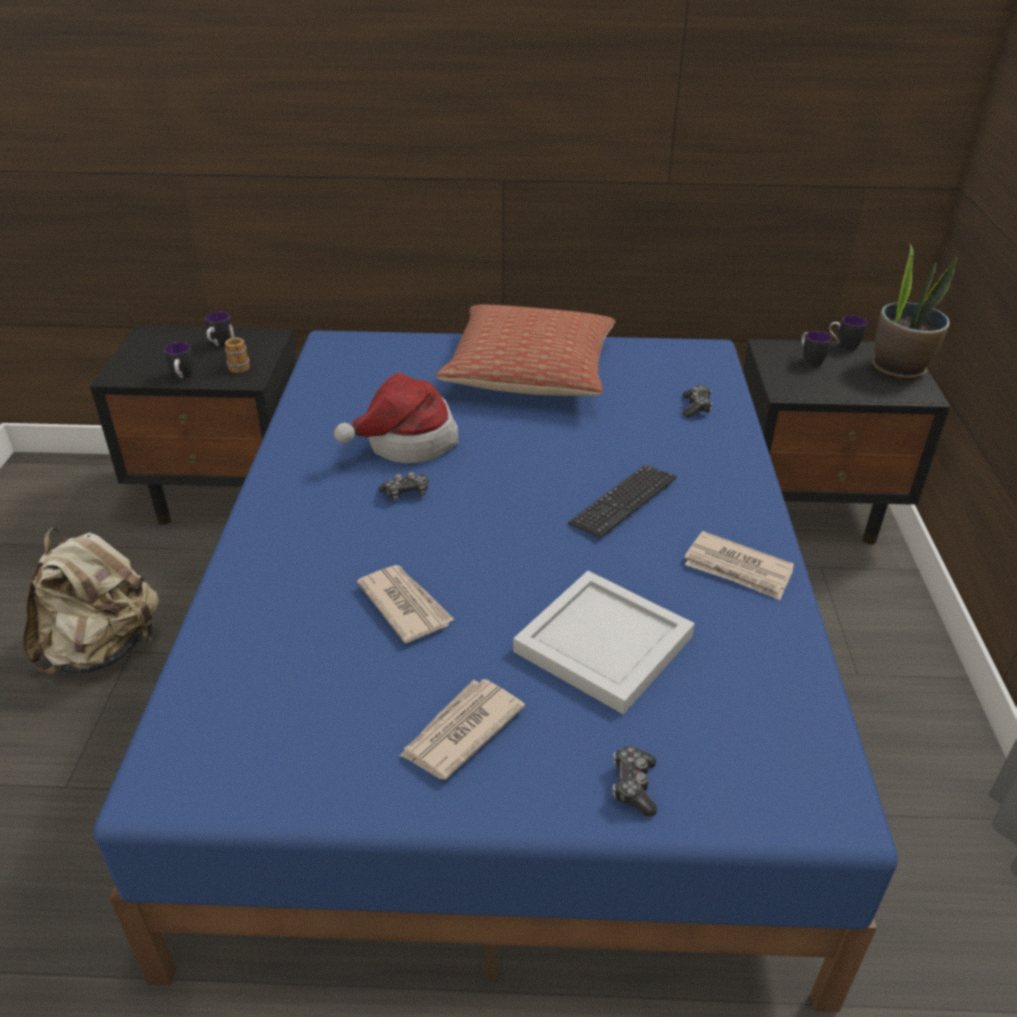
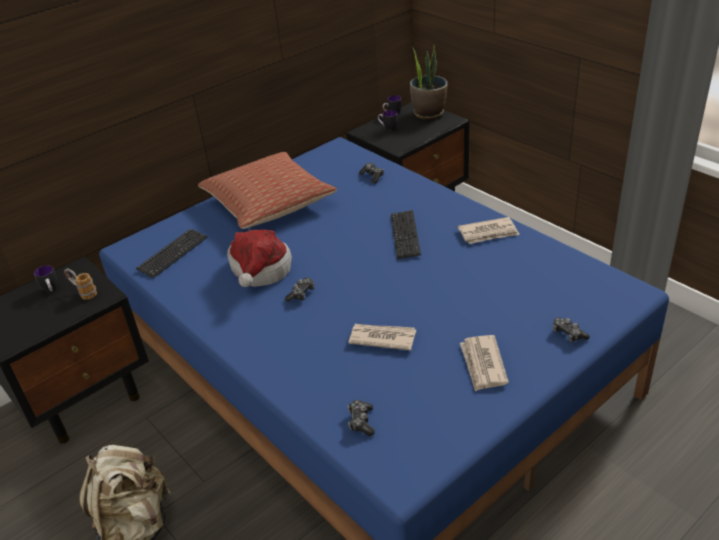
camera: 40 degrees left, 0 degrees up
mug [164,342,193,379] -> none
white tray [513,571,695,714] -> none
none -> keyboard [136,228,208,278]
none -> game controller [348,400,375,436]

